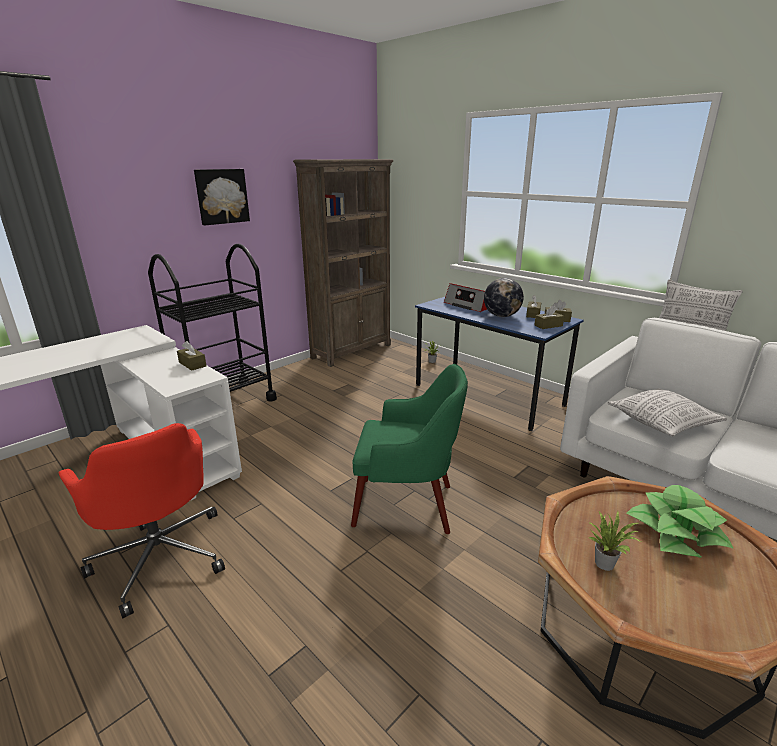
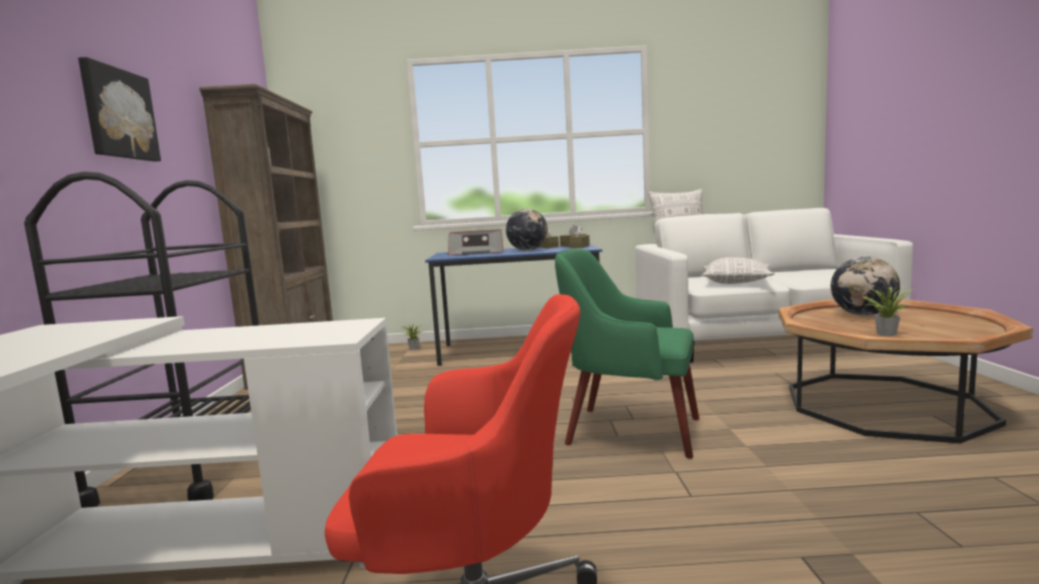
camera: 45 degrees left, 15 degrees down
brown tissue box [177,341,206,371] -> none
green armchair [351,364,468,534] -> green armchair turned 120 degrees counterclockwise [555,249,699,459]
potted plant [627,485,734,558] -> globe [831,256,900,316]

